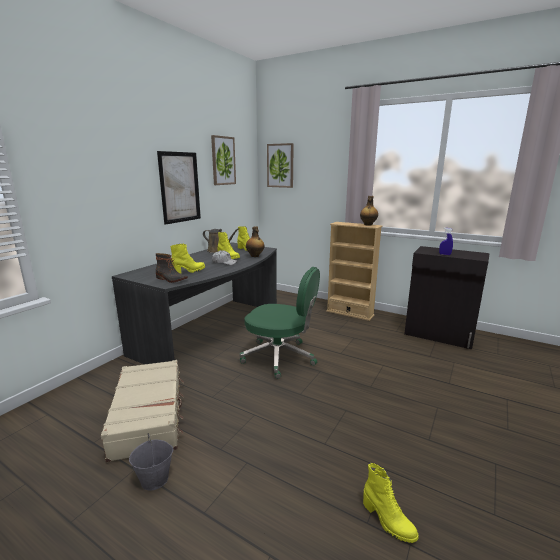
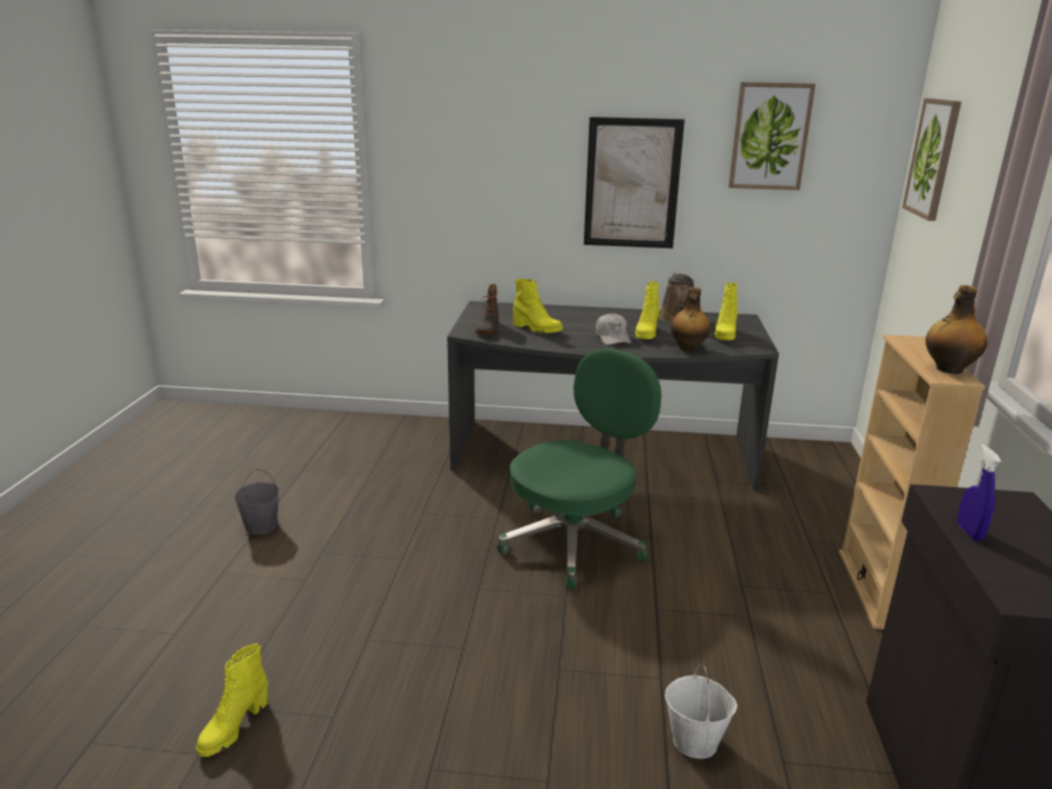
camera: 65 degrees right, 5 degrees up
beige suitcase [101,360,184,462] -> none
green office chair [239,267,320,379] -> green office chair turned 135 degrees counterclockwise [497,348,662,589]
none -> white bucket [665,664,737,759]

